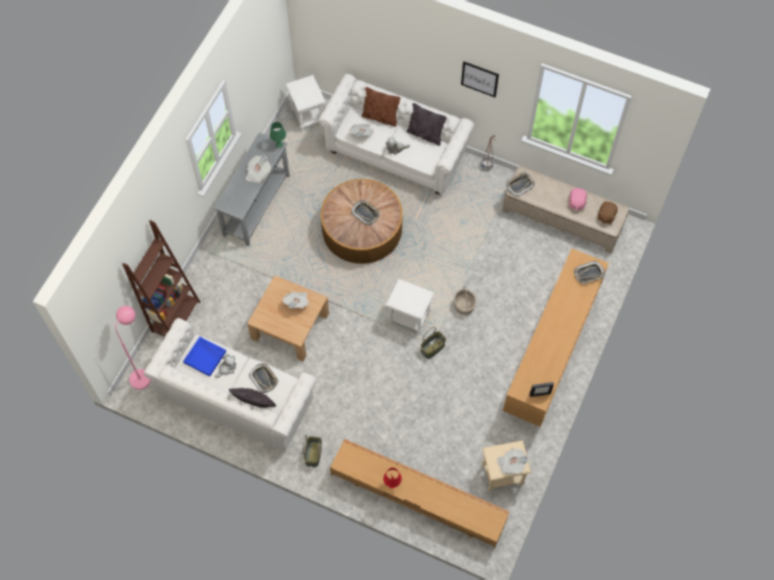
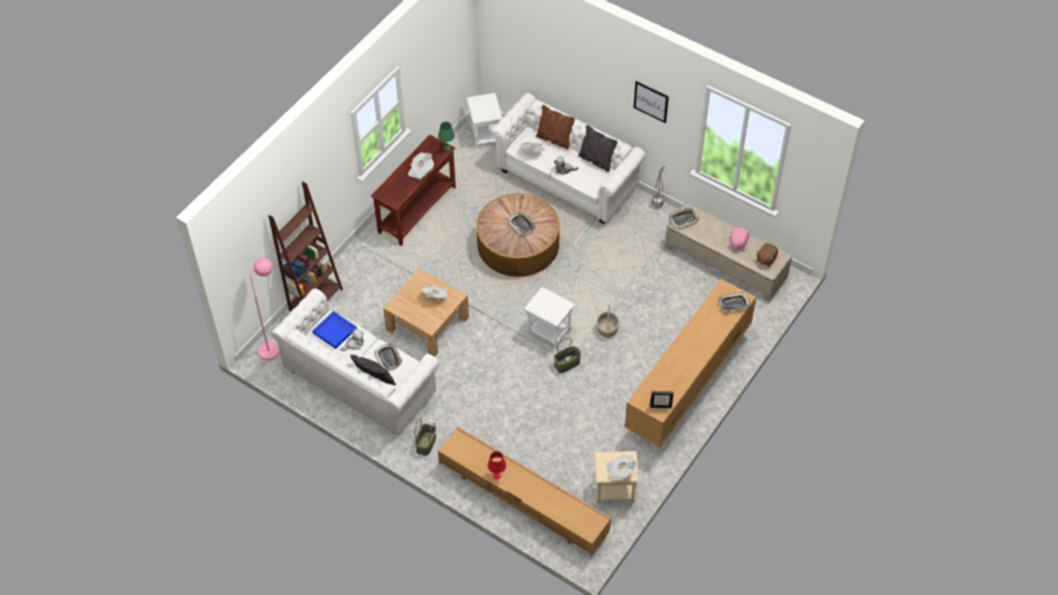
camera: 10 degrees right, 10 degrees down
grey console table [214,132,290,247] -> brown console table [371,135,456,246]

